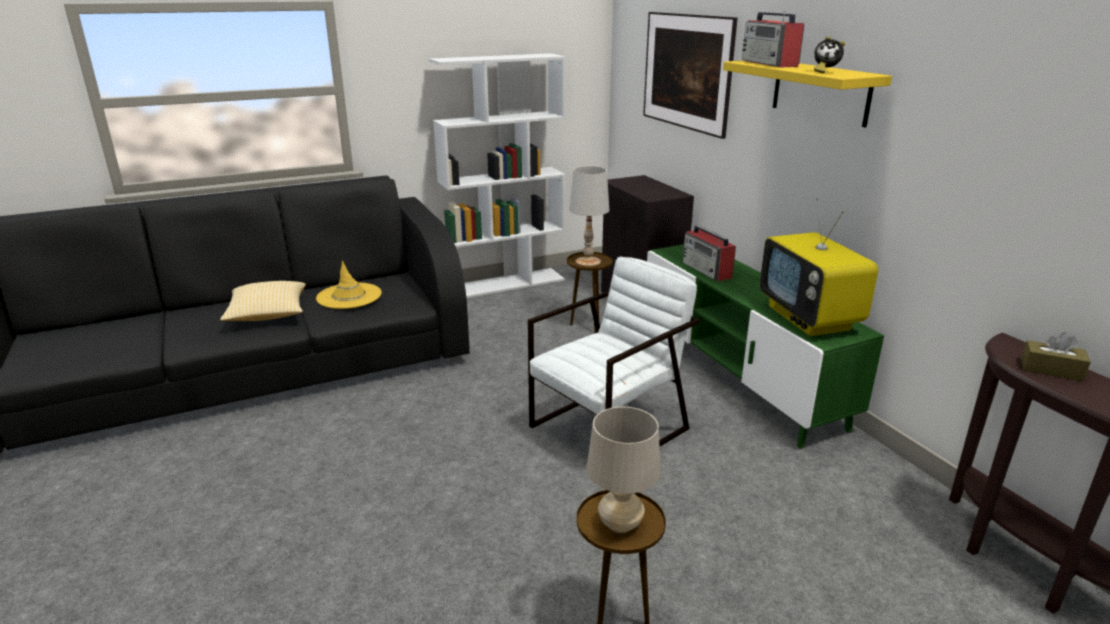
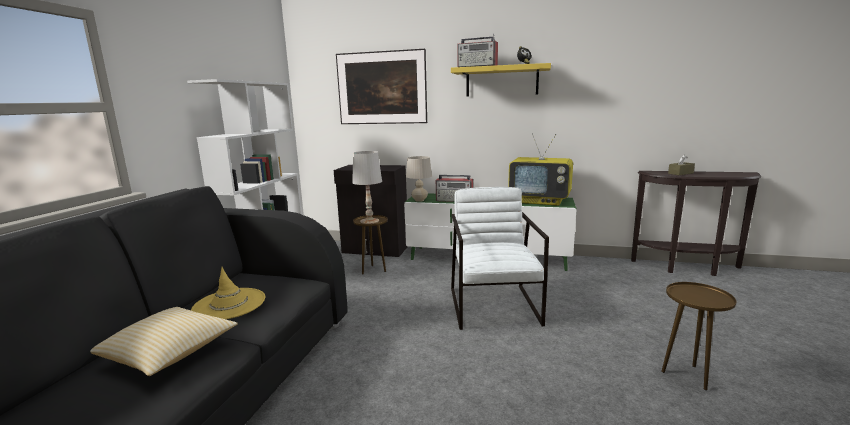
camera: 50 degrees left, 10 degrees down
beige table lamp [586,407,661,533] -> beige table lamp moved to [406,156,432,202]

